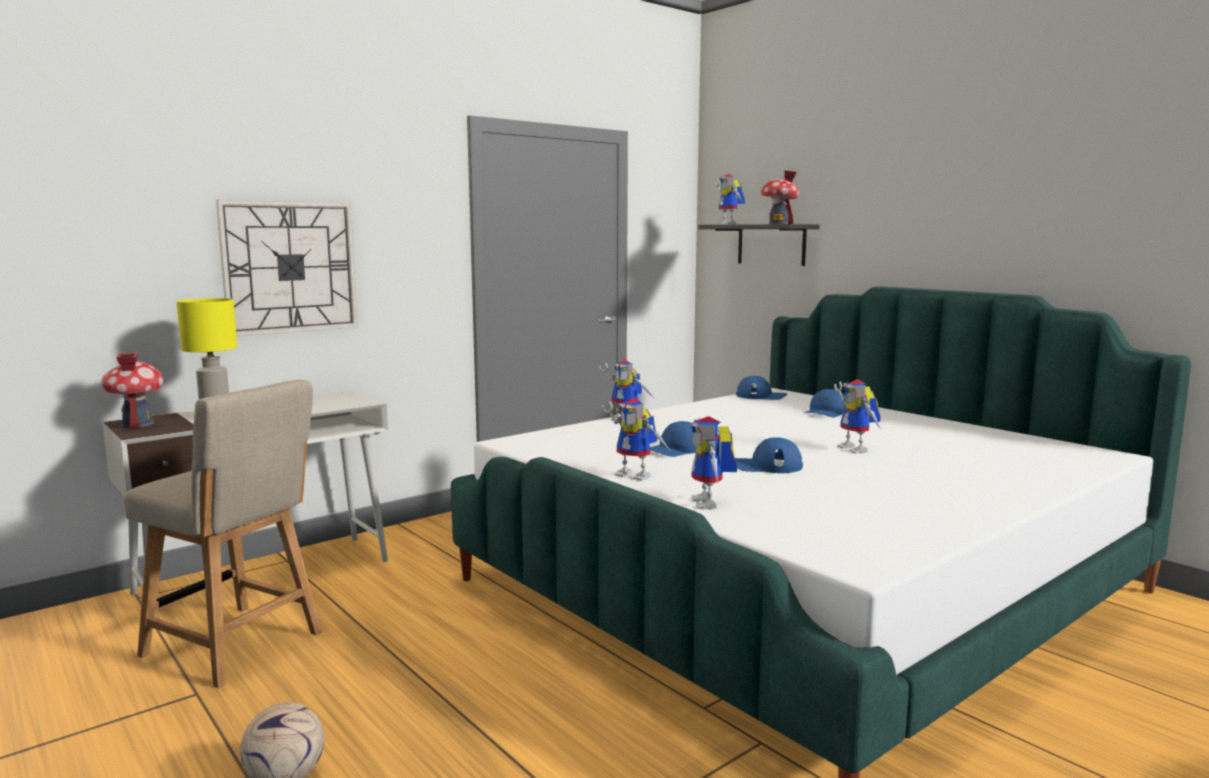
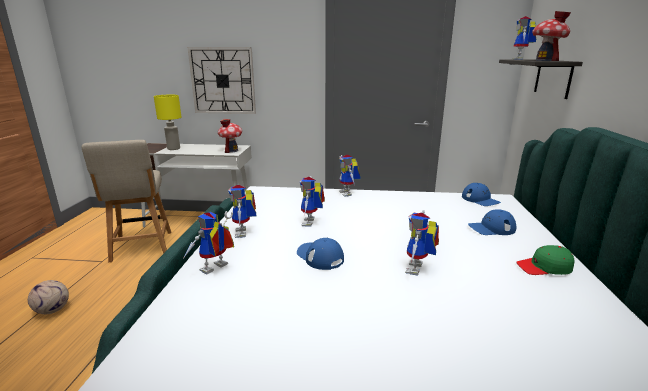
camera: 45 degrees right, 10 degrees up
toy house [101,352,164,429] -> toy house moved to [218,119,242,153]
blue cap [650,421,696,457] -> toy robot [300,176,325,227]
none -> green cap [517,245,575,275]

